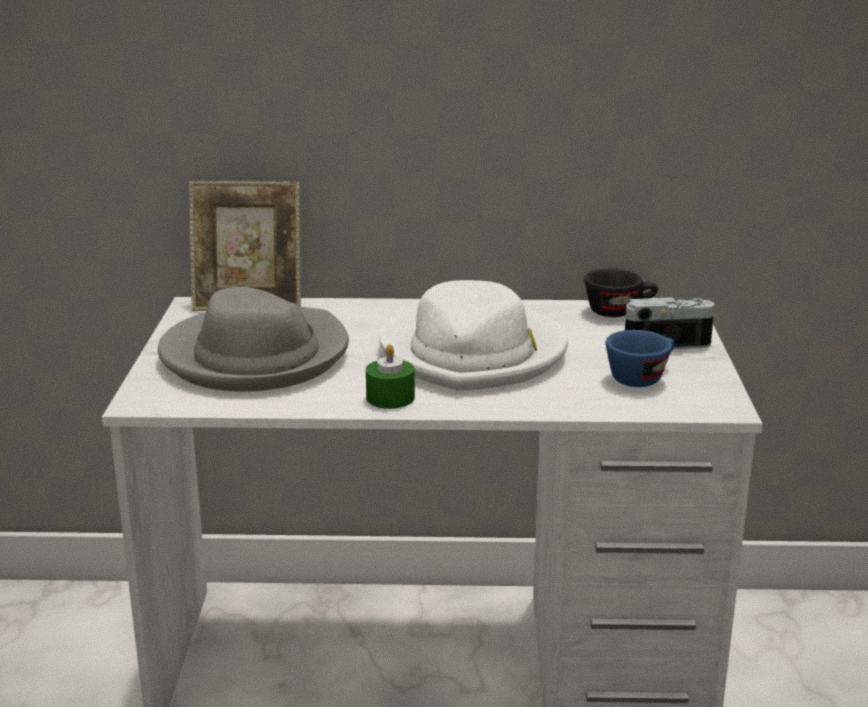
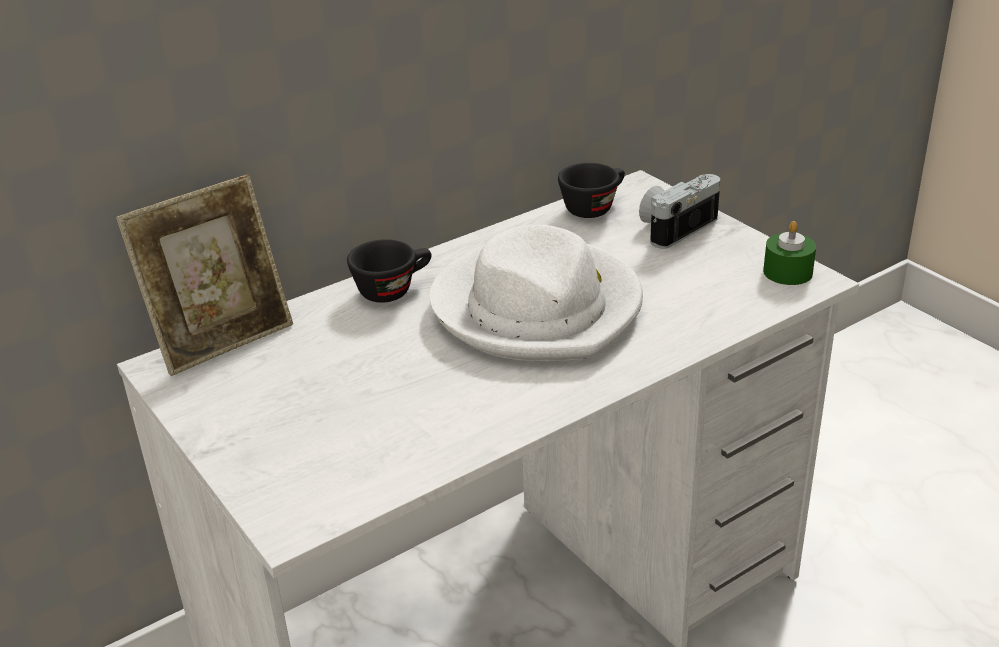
camera: 35 degrees left, 10 degrees up
grey hat [158,287,349,392] -> none
green candle [366,344,415,409] -> green candle moved to [763,221,816,285]
blue cup [606,330,675,387] -> none
none -> black cup [347,239,431,303]

